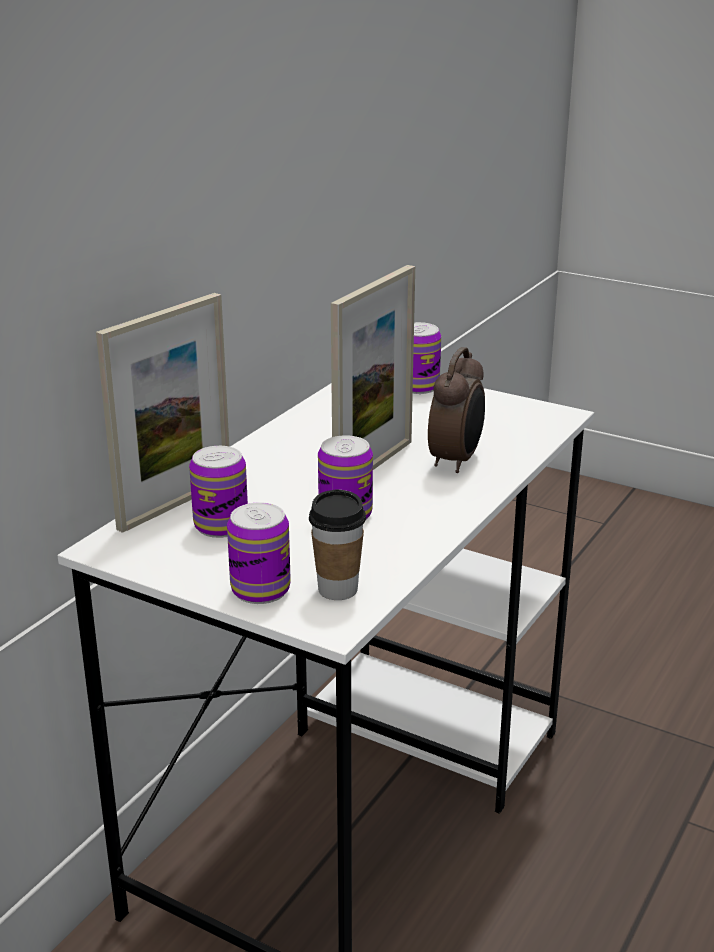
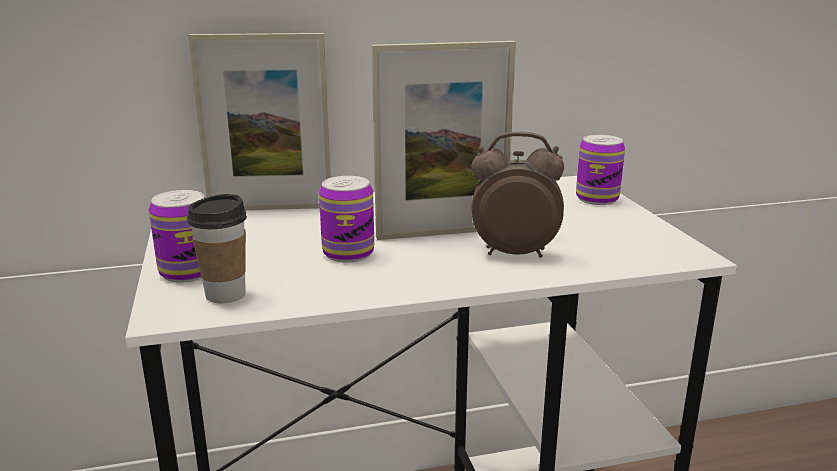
camera: 45 degrees right, 5 degrees down
can [189,446,248,538] -> none
alarm clock [428,347,485,473] -> alarm clock turned 150 degrees counterclockwise [471,132,564,258]

